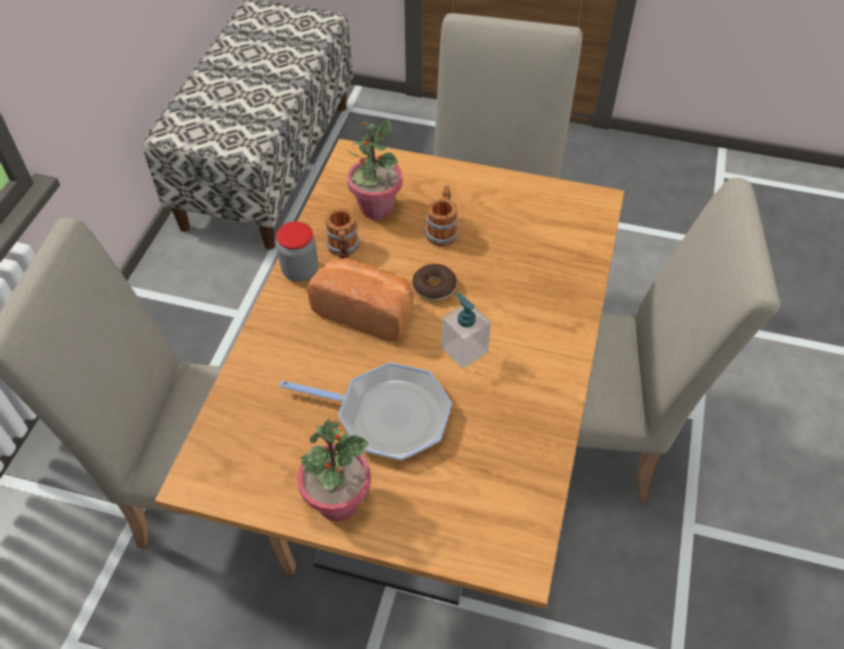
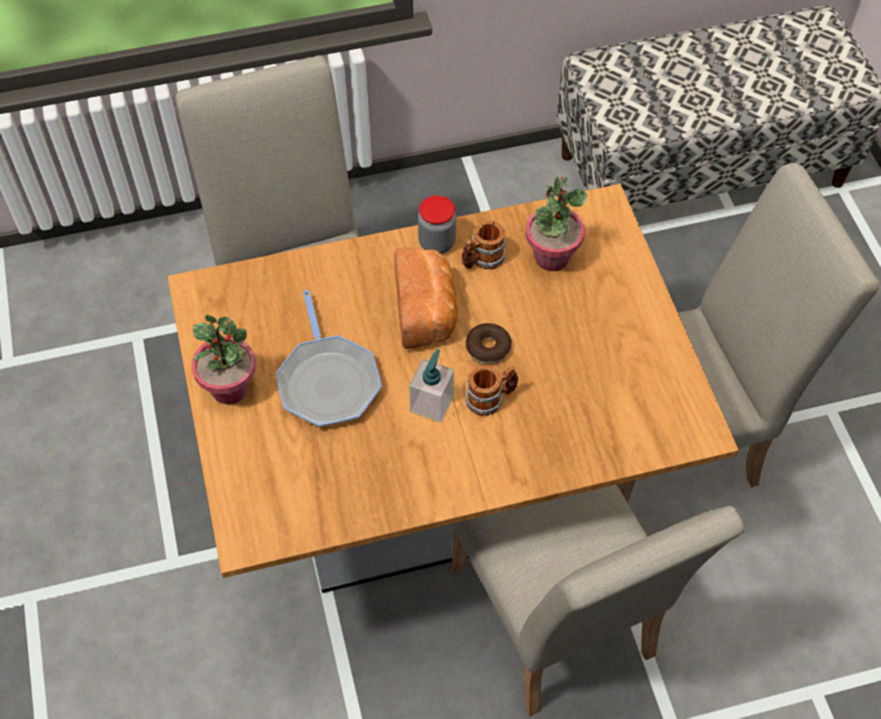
camera: 60 degrees right, 5 degrees up
mug [425,185,458,246] -> mug moved to [466,365,518,416]

